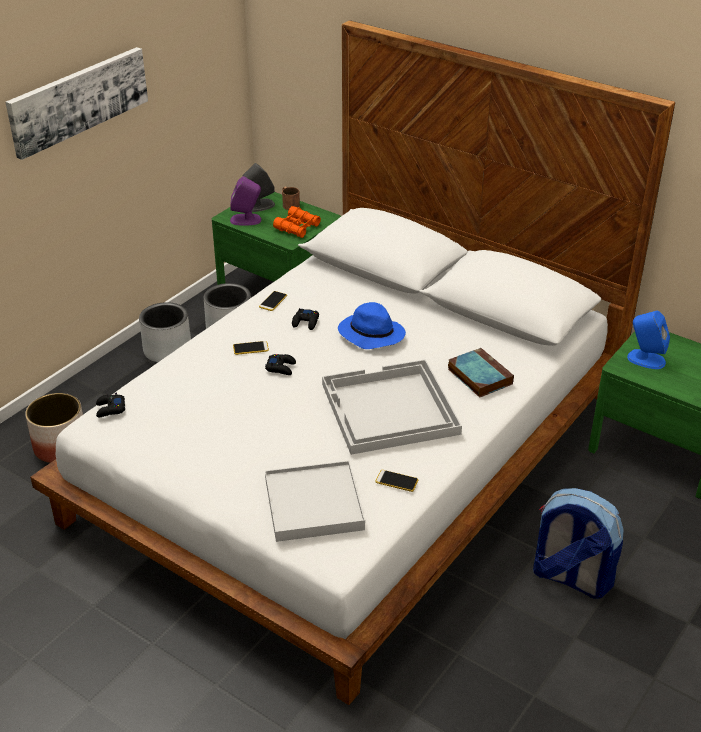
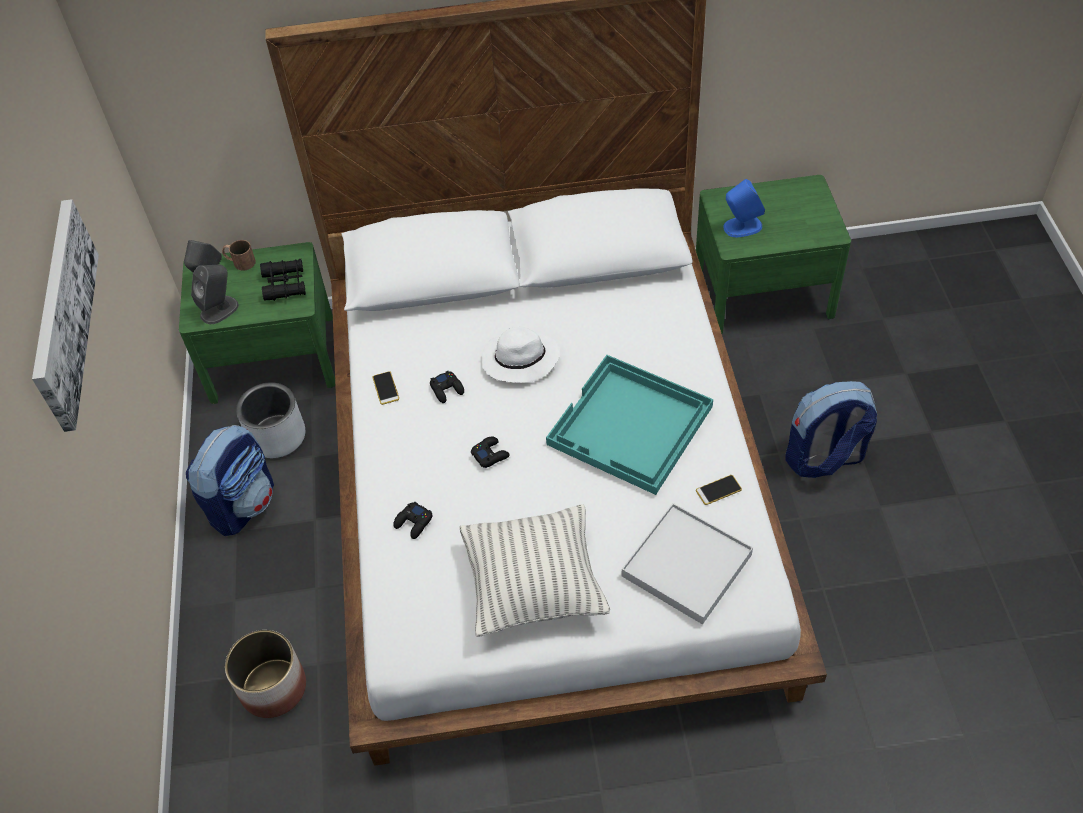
camera: 40 degrees left, 15 degrees up
black game controller [96,393,125,417] -> black game controller moved to [393,502,432,539]
grey planter [139,302,191,362] -> backpack [186,425,274,536]
purple speaker [230,176,261,226] -> grey speaker [191,264,239,324]
phone [233,341,269,355] -> none
orange binoculars [273,206,321,238] -> black binoculars [260,259,306,301]
white tray [322,359,462,455] -> turquoise tray [546,355,713,495]
blue hat [338,302,406,349] -> white hat [481,326,559,383]
book [448,348,514,397] -> none
none -> pillow [460,504,610,637]

